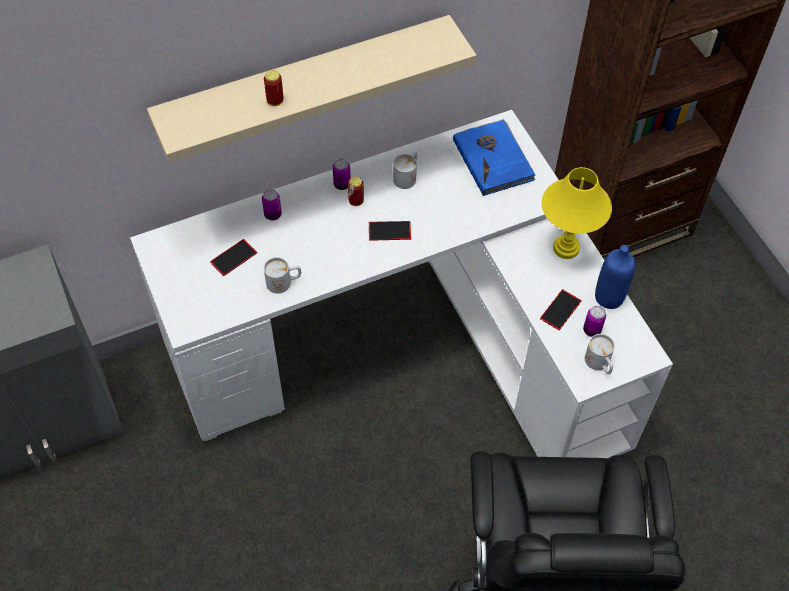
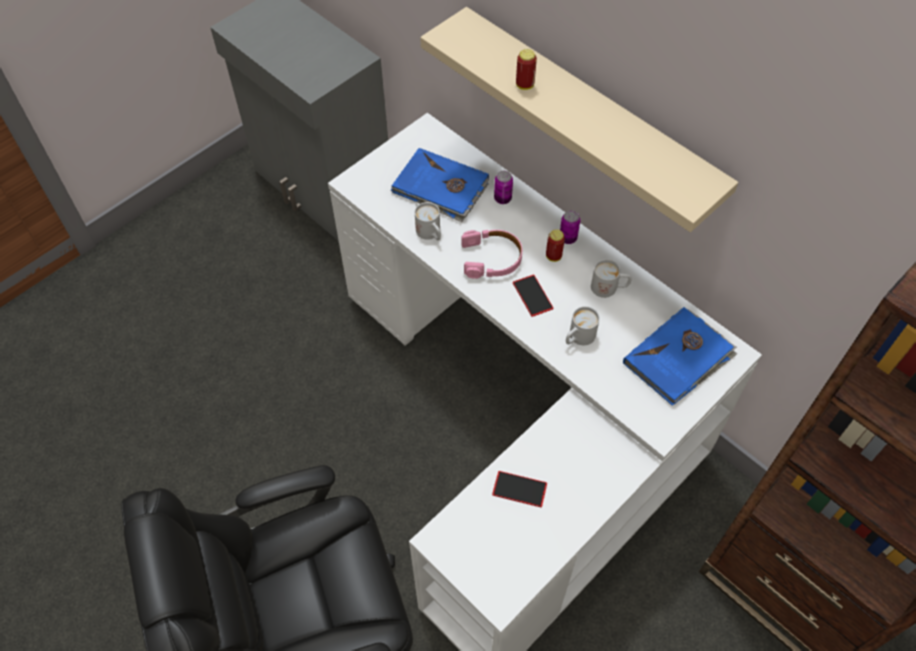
camera: 70 degrees right, 0 degrees up
phone [210,239,257,276] -> blue book [391,148,489,222]
yellow table lamp [542,167,612,259] -> none
can [583,306,606,337] -> none
white mug [585,334,615,374] -> white mug moved to [566,306,600,345]
blue bottle [595,245,635,309] -> none
none -> pink headphones [461,230,522,279]

